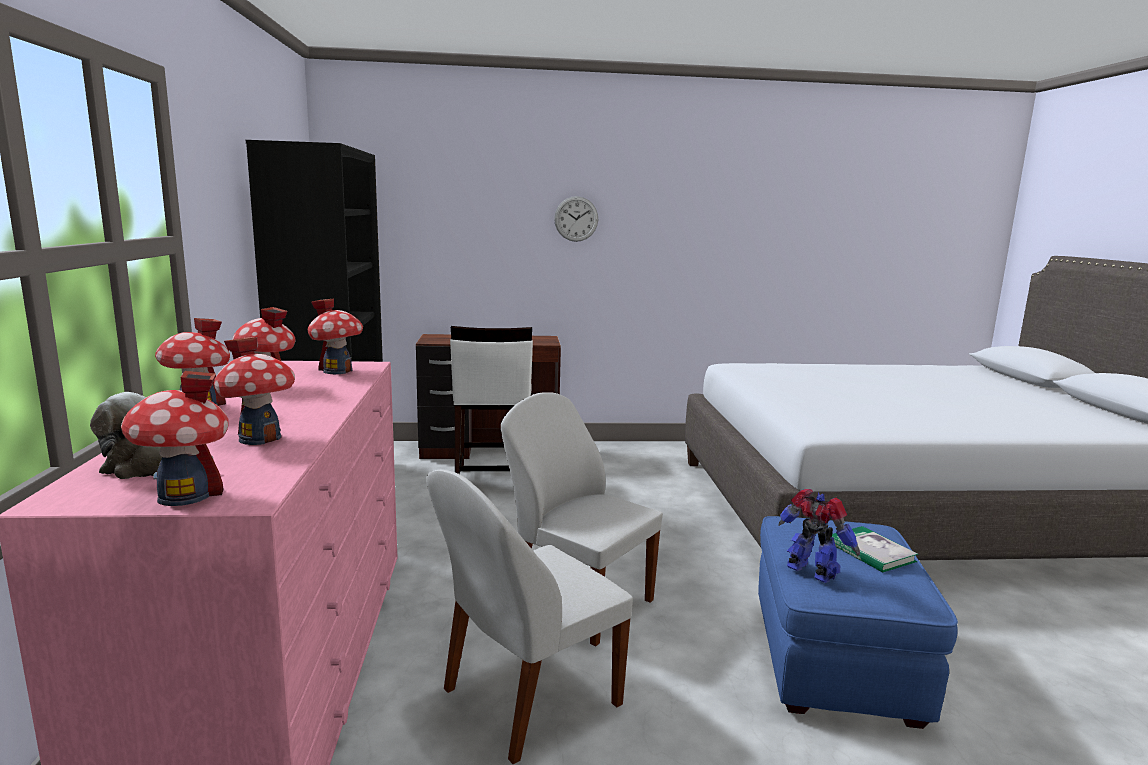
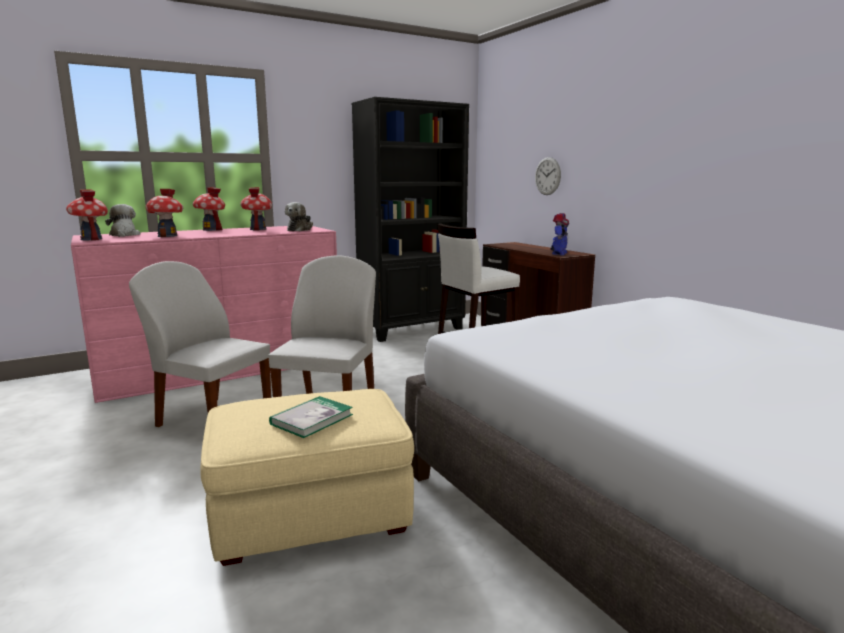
camera: 65 degrees right, 0 degrees up
toy house [308,298,363,374] -> plush toy [285,202,313,231]
wall clock [554,196,598,242] -> wall clock moved to [535,157,561,195]
blue ottoman [758,516,958,729] -> beige ottoman [200,389,414,566]
toy robot [779,489,860,583] -> toy robot moved to [550,213,569,255]

